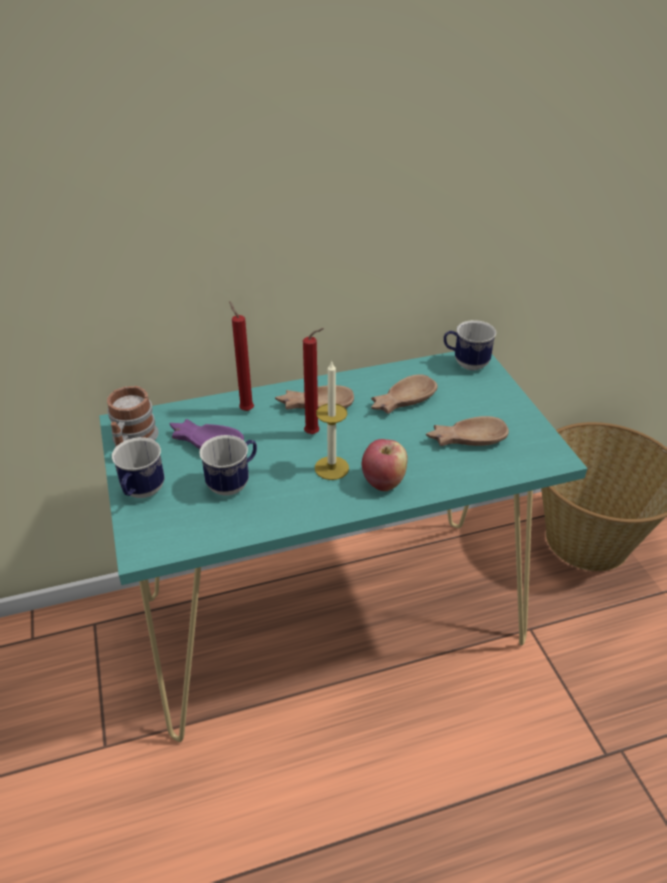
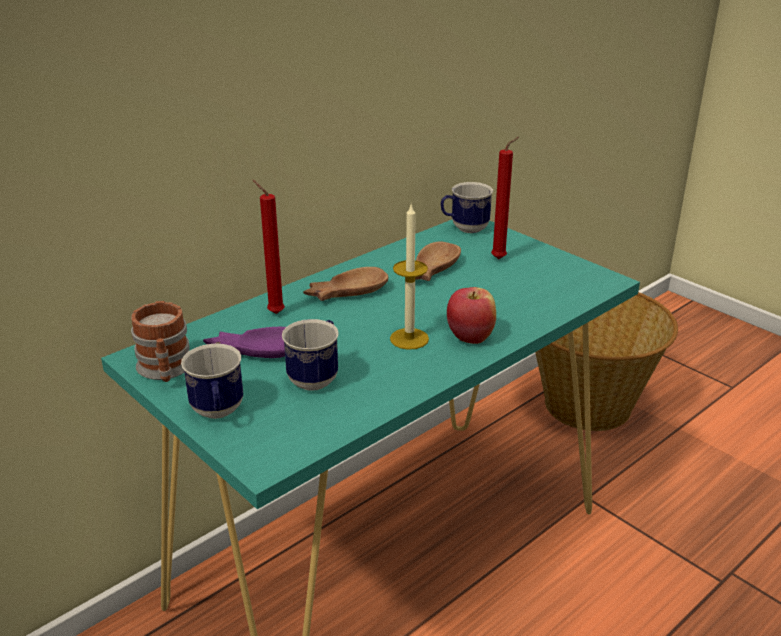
camera: 25 degrees left, 10 degrees down
red candle [303,328,324,434] -> red candle moved to [491,137,519,259]
brown bowl [426,416,509,446] -> none

